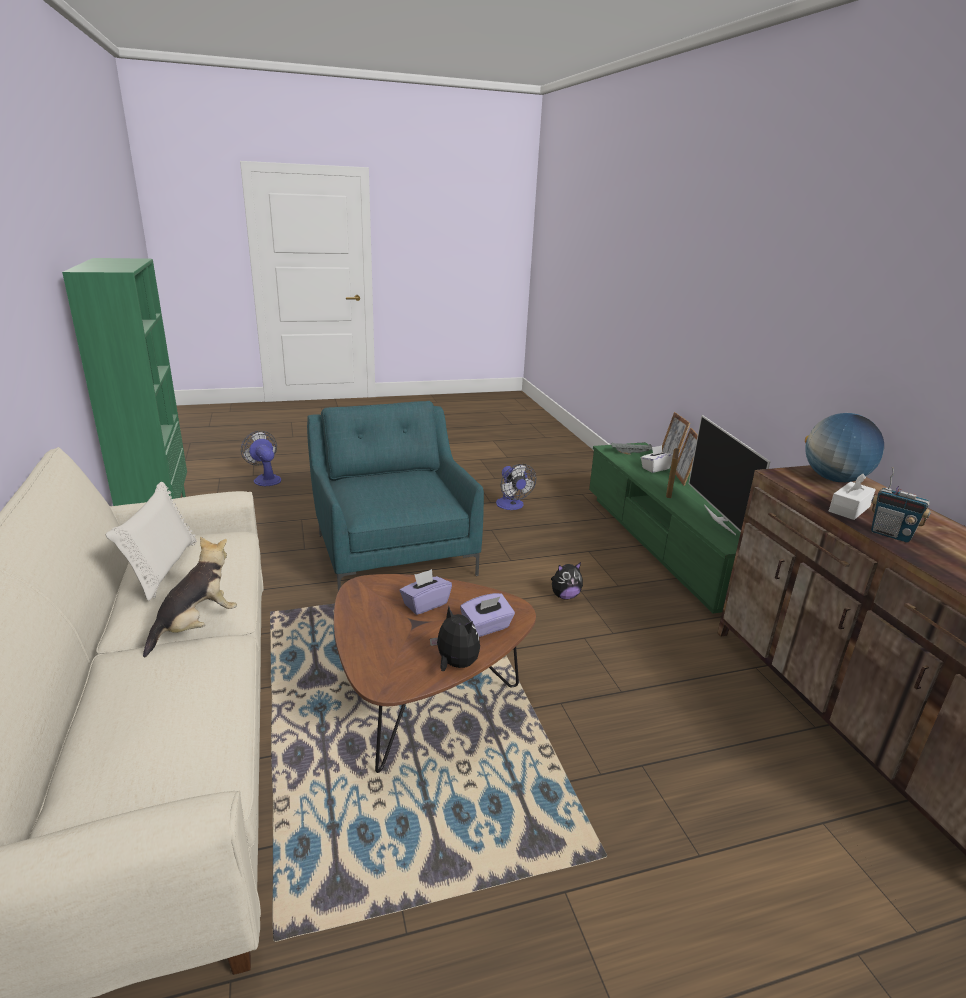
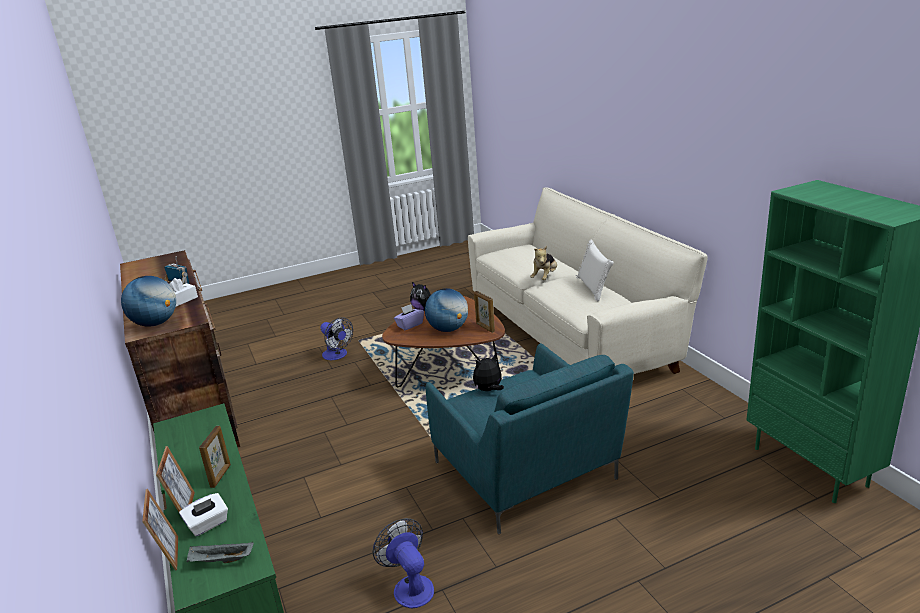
camera: 175 degrees right, 0 degrees up
fan [241,431,281,486] -> fan moved to [321,317,353,360]
purple tissue box [400,569,452,615] -> globe [425,288,468,332]
plush toy [551,562,583,599] -> plush toy moved to [473,355,504,391]
television [689,415,771,535] -> none
none -> picture frame [474,291,495,333]

